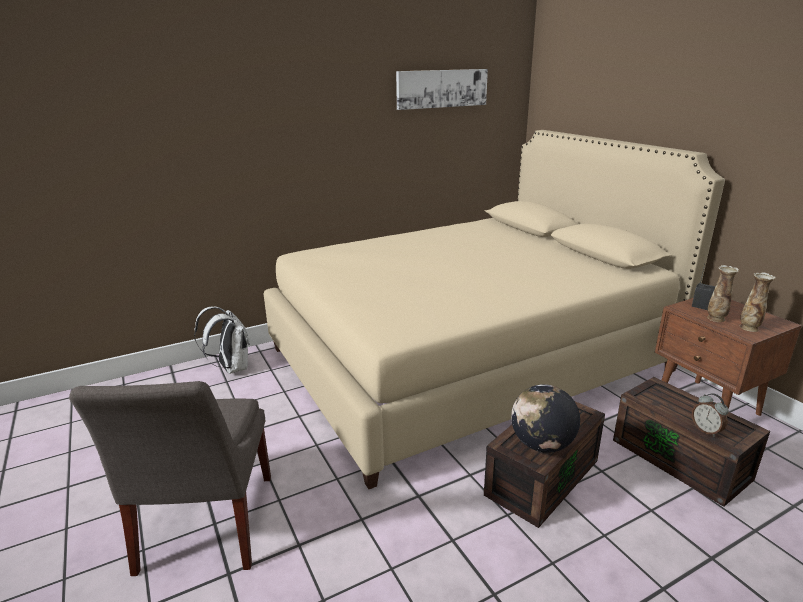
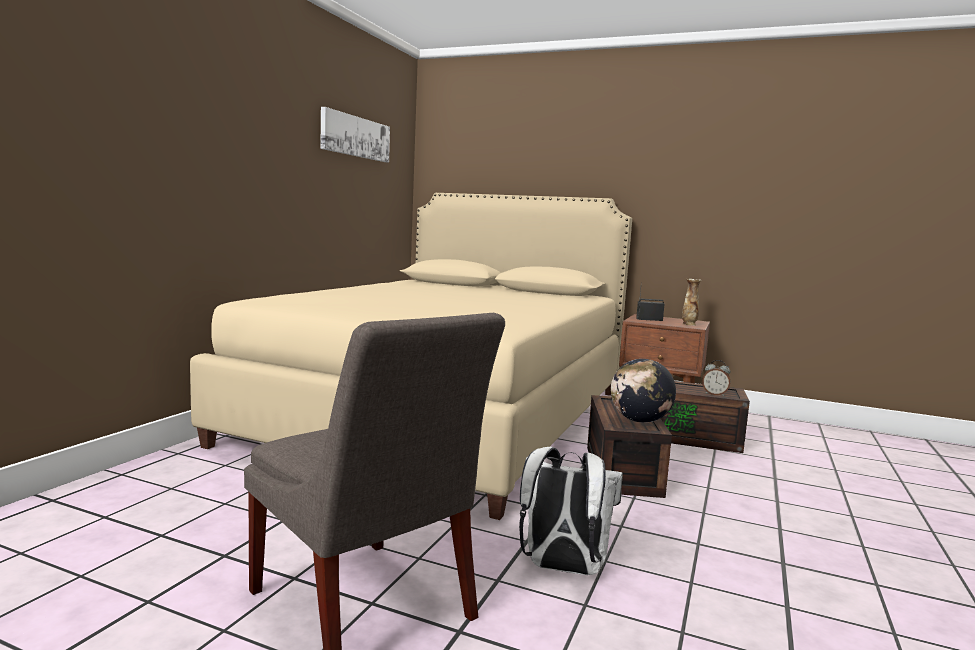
camera: 40 degrees left, 15 degrees down
white backpack [194,306,250,374] -> white backpack moved to [519,447,623,575]
vase [707,265,739,322] -> none

